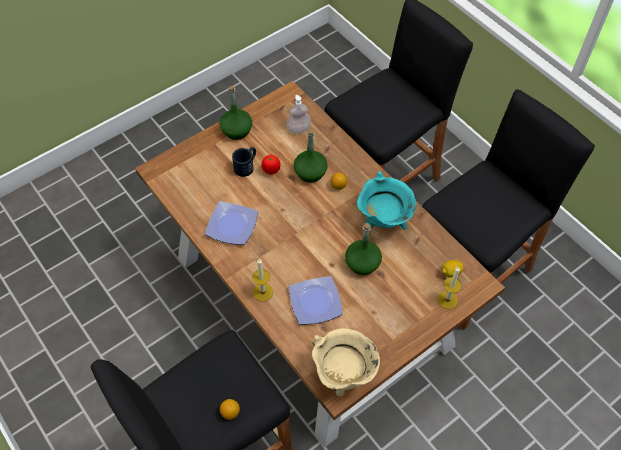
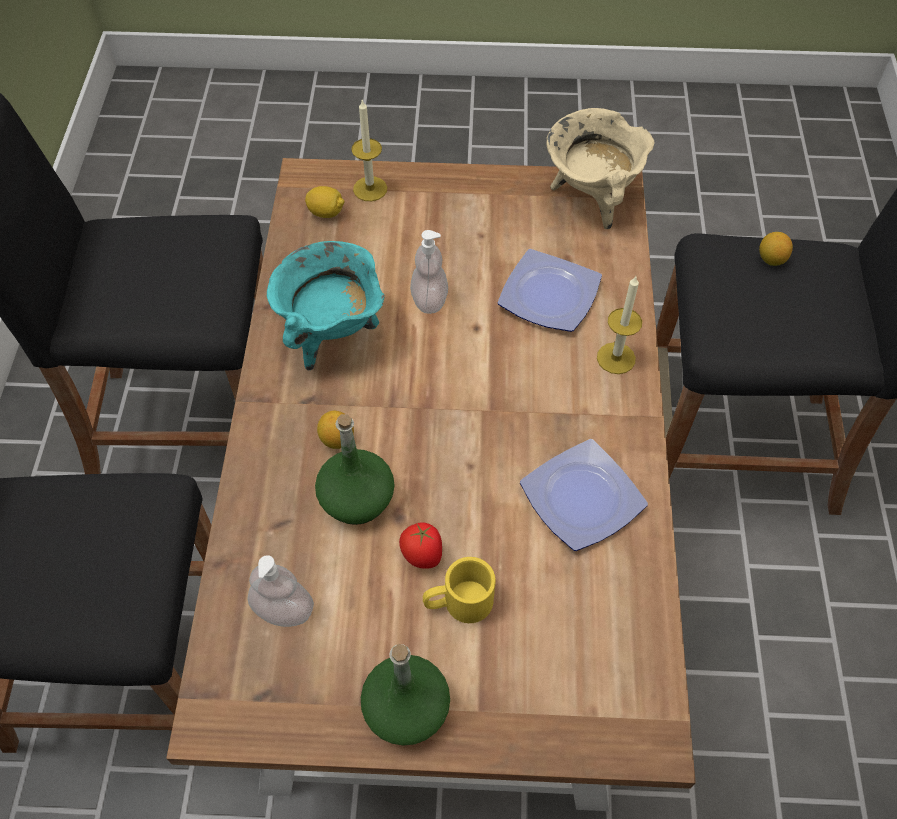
camera: 140 degrees left, 0 degrees up
black mug [232,147,256,177] -> yellow mug [423,557,496,623]
green bottle [345,223,382,275] -> soap dispenser [410,230,448,314]

